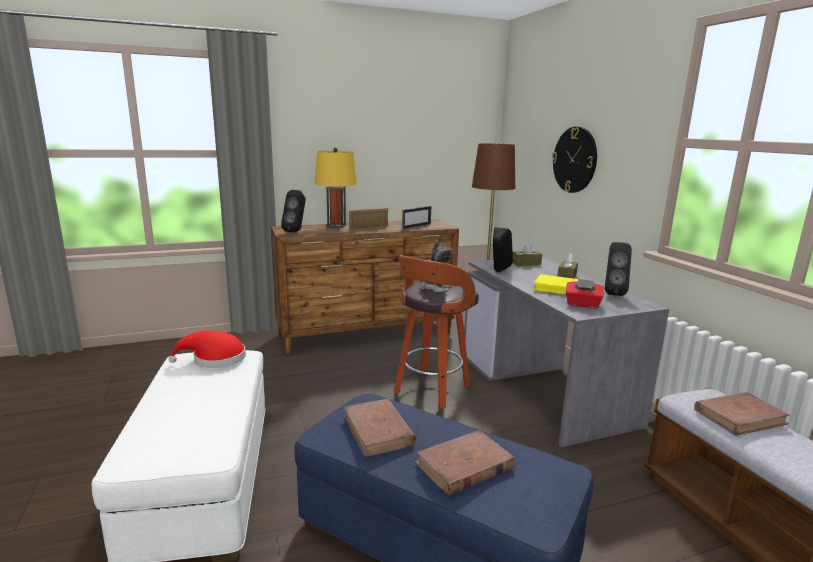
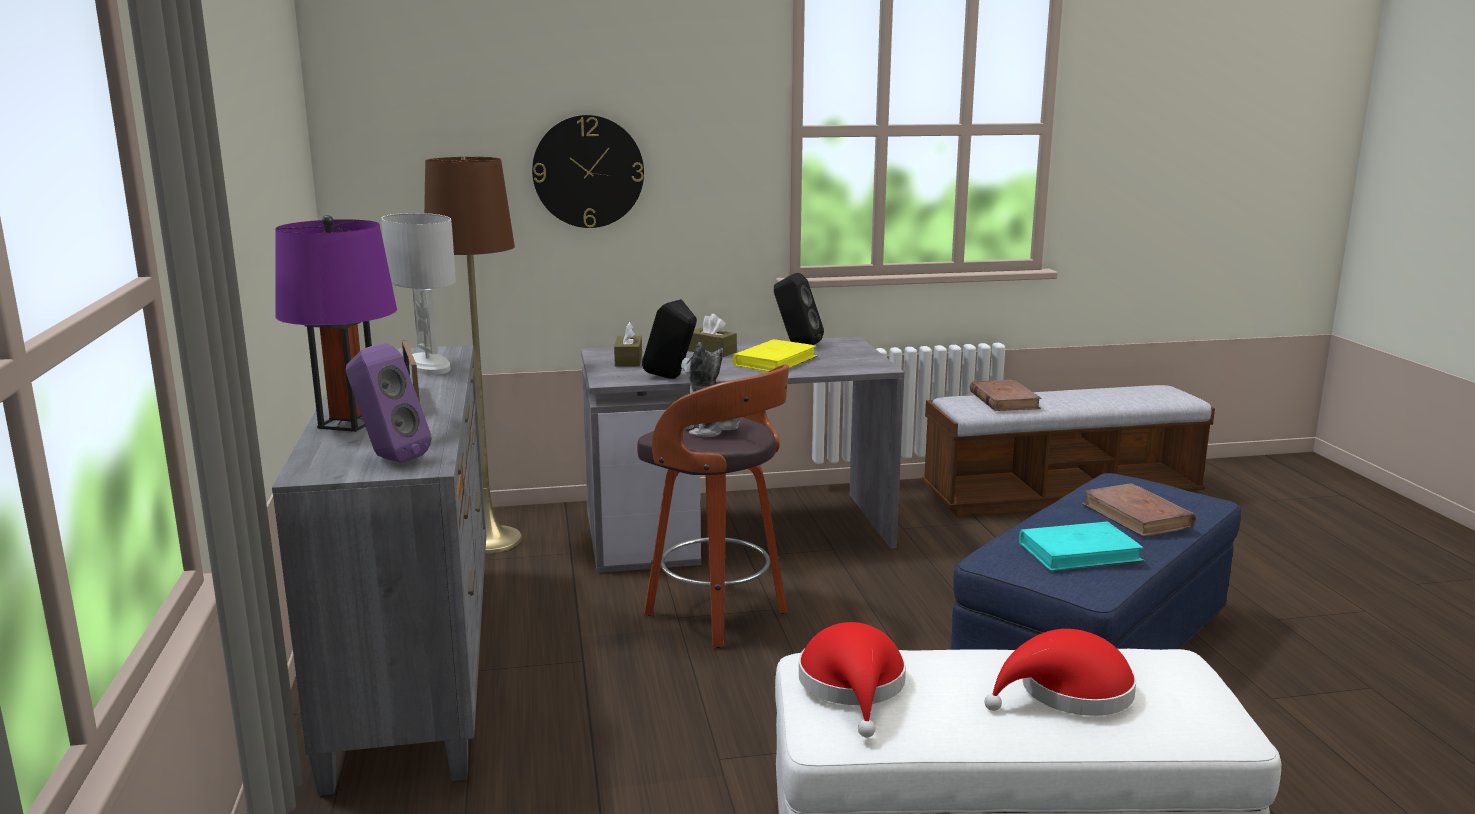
camera: 80 degrees left, 0 degrees up
brown dresser [271,219,459,354] -> grey dresser [272,345,486,796]
black speaker [281,190,306,232] -> purple speaker [346,343,432,463]
yellow table lamp [315,147,357,228] -> purple table lamp [275,215,397,432]
brown book [344,399,416,457] -> turquoise book [1019,521,1144,571]
picture frame [402,206,431,229] -> white table lamp [382,213,456,375]
red tissue box [566,279,604,309] -> none
none -> red hat [985,629,1136,716]

